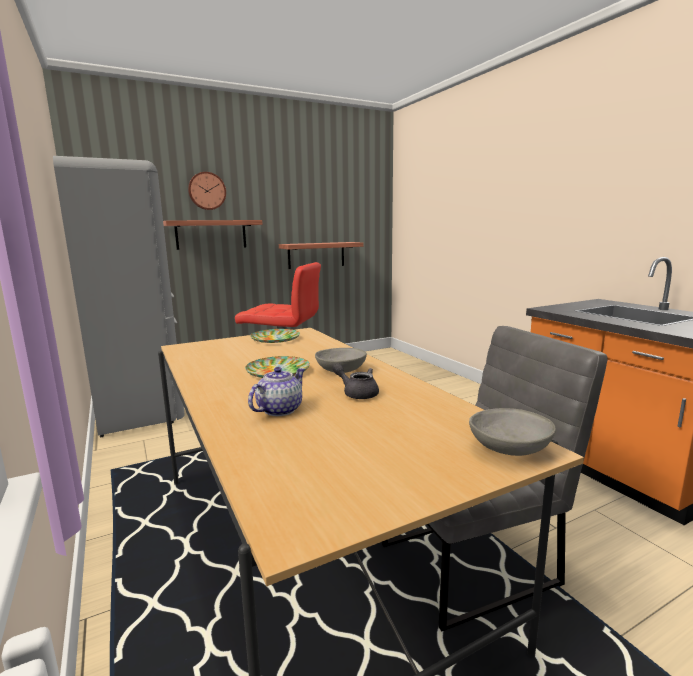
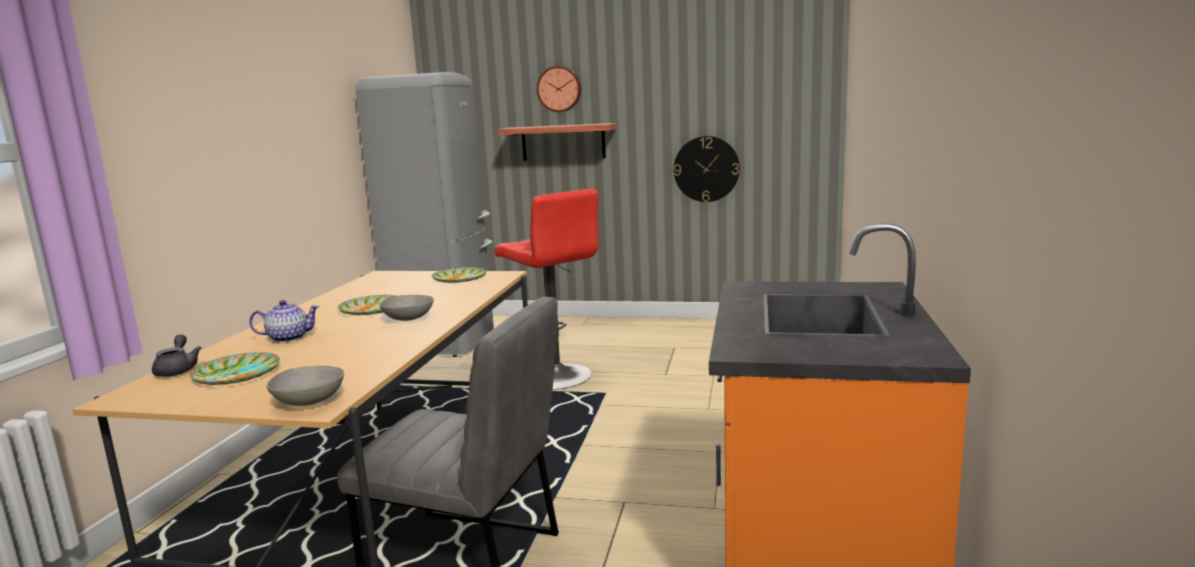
camera: 40 degrees right, 0 degrees up
shelf [279,242,363,269] -> wall clock [674,136,740,202]
grey teapot [332,363,379,399] -> grey teapot moved to [152,334,202,377]
none -> plate [190,352,280,385]

